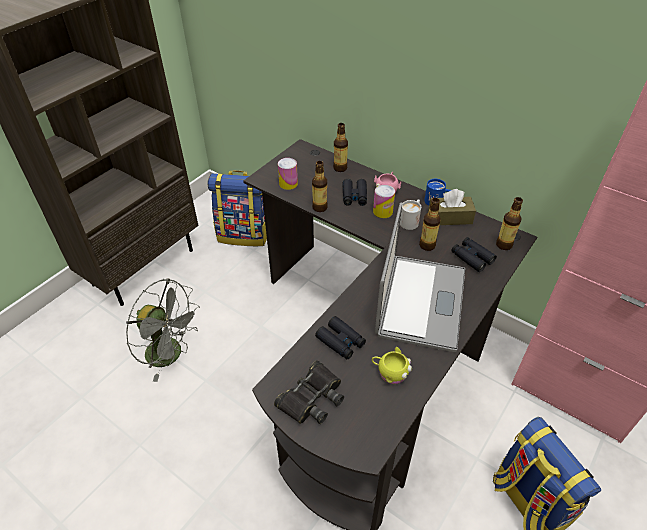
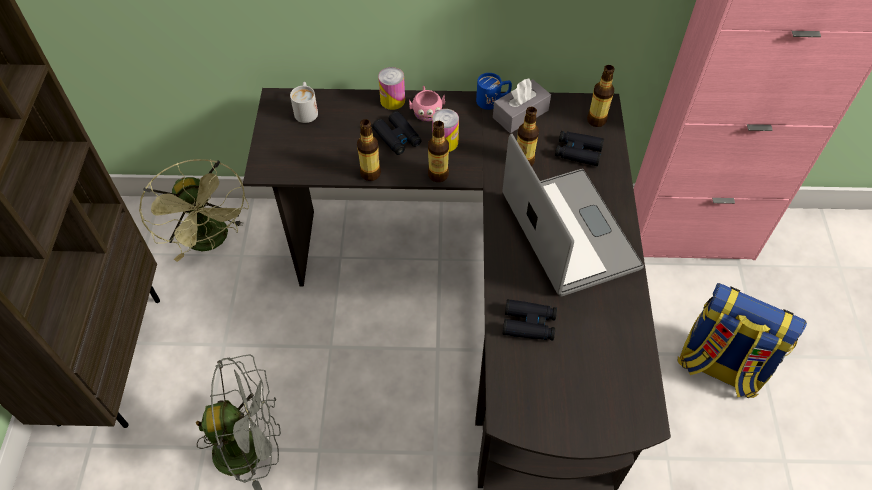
camera: 35 degrees left, 10 degrees up
backpack [208,170,267,246] -> green fan [139,159,249,262]
black binoculars [274,360,344,424] -> none
can [278,158,298,190] -> can moved to [378,67,405,110]
bottle [333,123,348,172] -> bottle moved to [428,121,449,182]
yellow mug [372,347,412,384] -> none
white mug [400,199,421,230] -> white mug moved to [290,82,318,123]
brown tissue box [428,189,476,225] -> grey tissue box [493,79,551,133]

